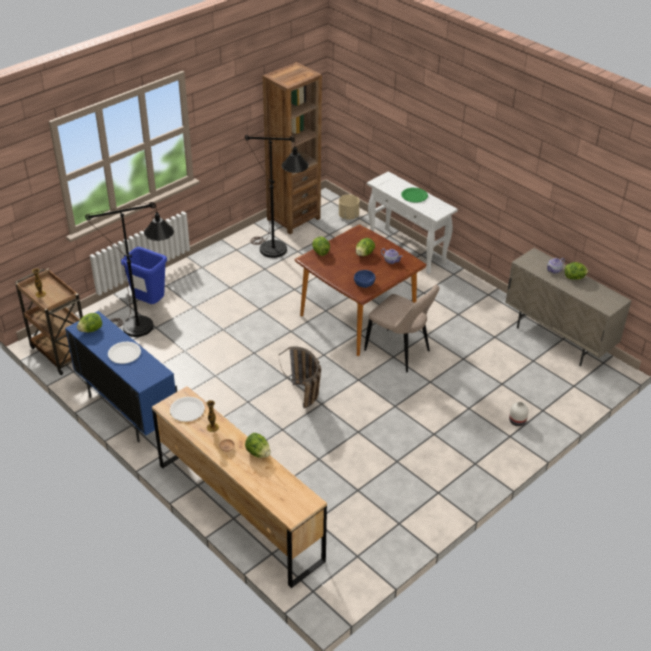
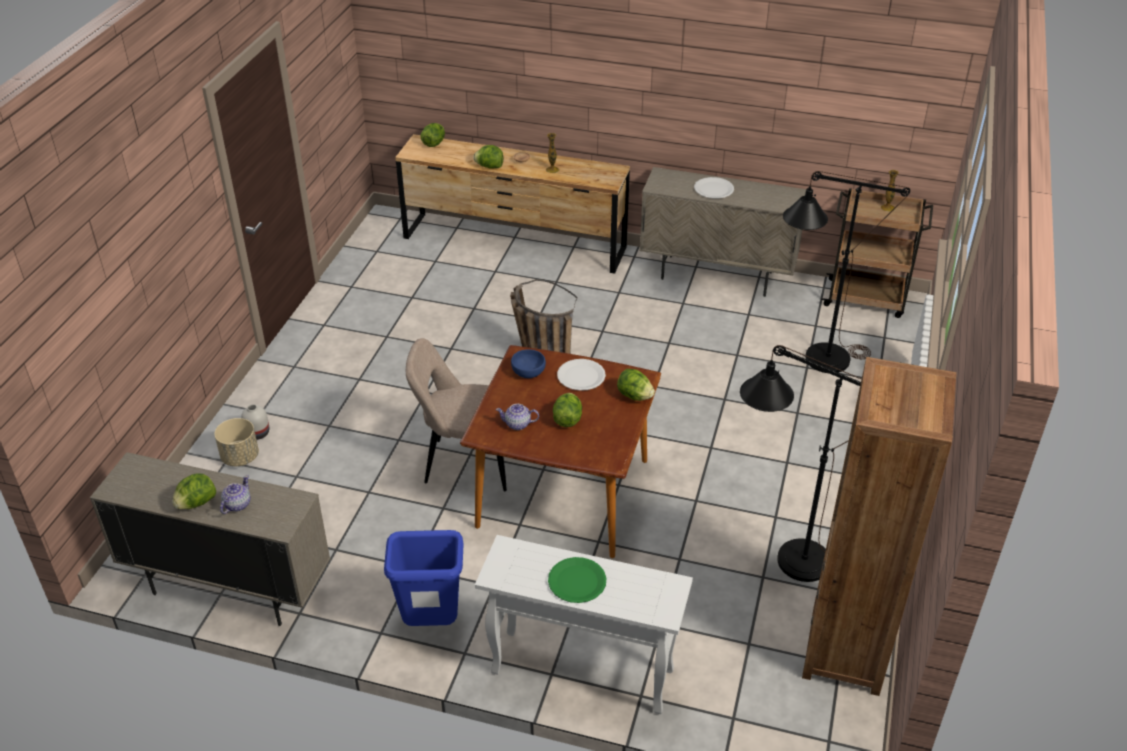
camera: 150 degrees right, 0 degrees up
blue cabinet [65,311,177,442] -> beige cabinet [639,167,806,297]
lettuce [77,313,102,332] -> lettuce moved to [420,123,445,147]
blue trash can [121,247,167,304] -> blue trash can moved to [384,530,464,626]
white plate [170,397,205,422] -> white plate moved to [557,359,606,391]
beige planter [339,195,360,220] -> beige planter moved to [214,418,259,466]

